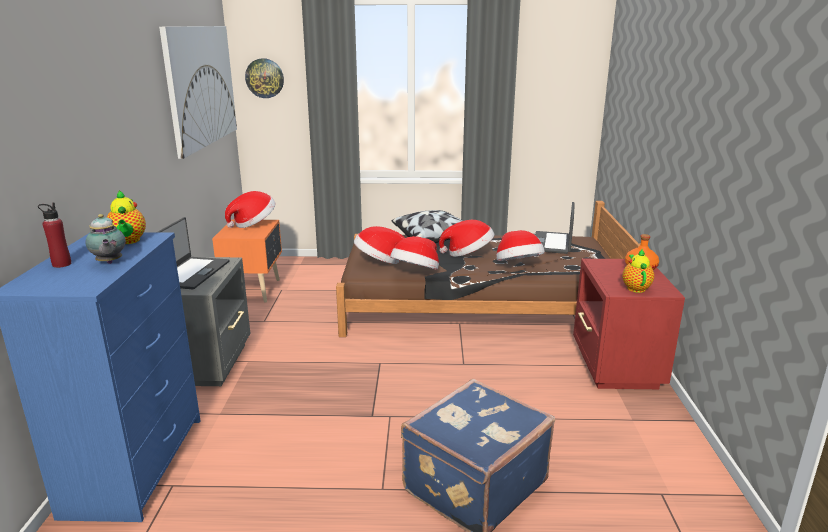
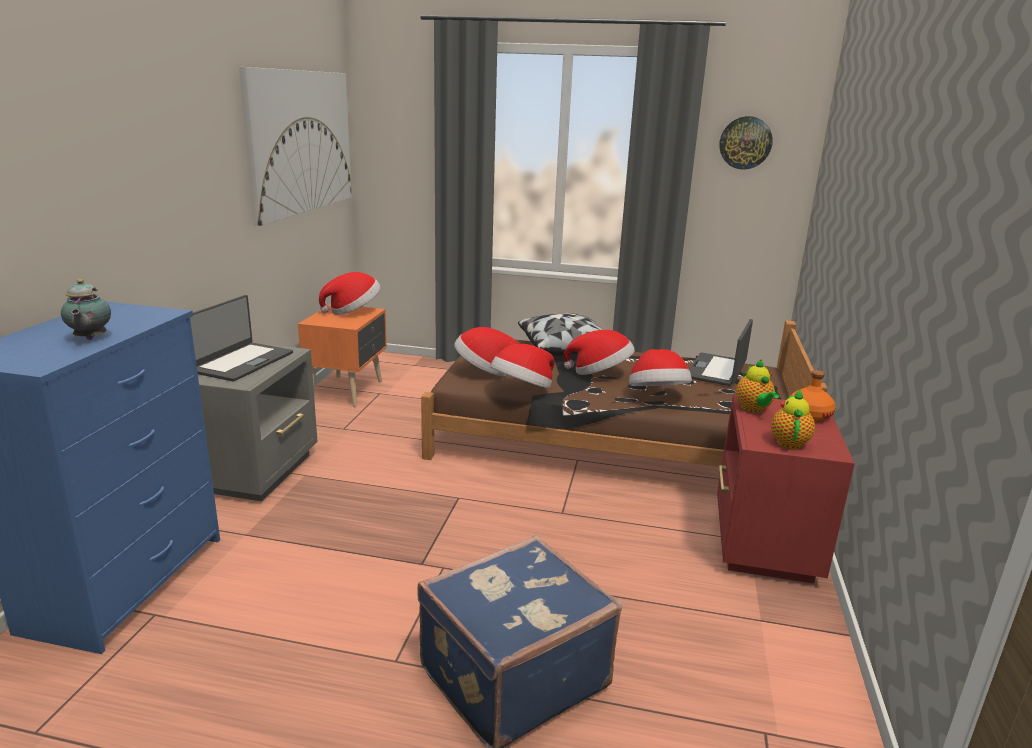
camera: 10 degrees right, 0 degrees up
red bottle [38,203,71,268] -> none
teapot [107,190,146,244] -> teapot moved to [736,359,780,413]
wall clock [245,58,284,98] -> wall clock moved to [719,116,773,170]

